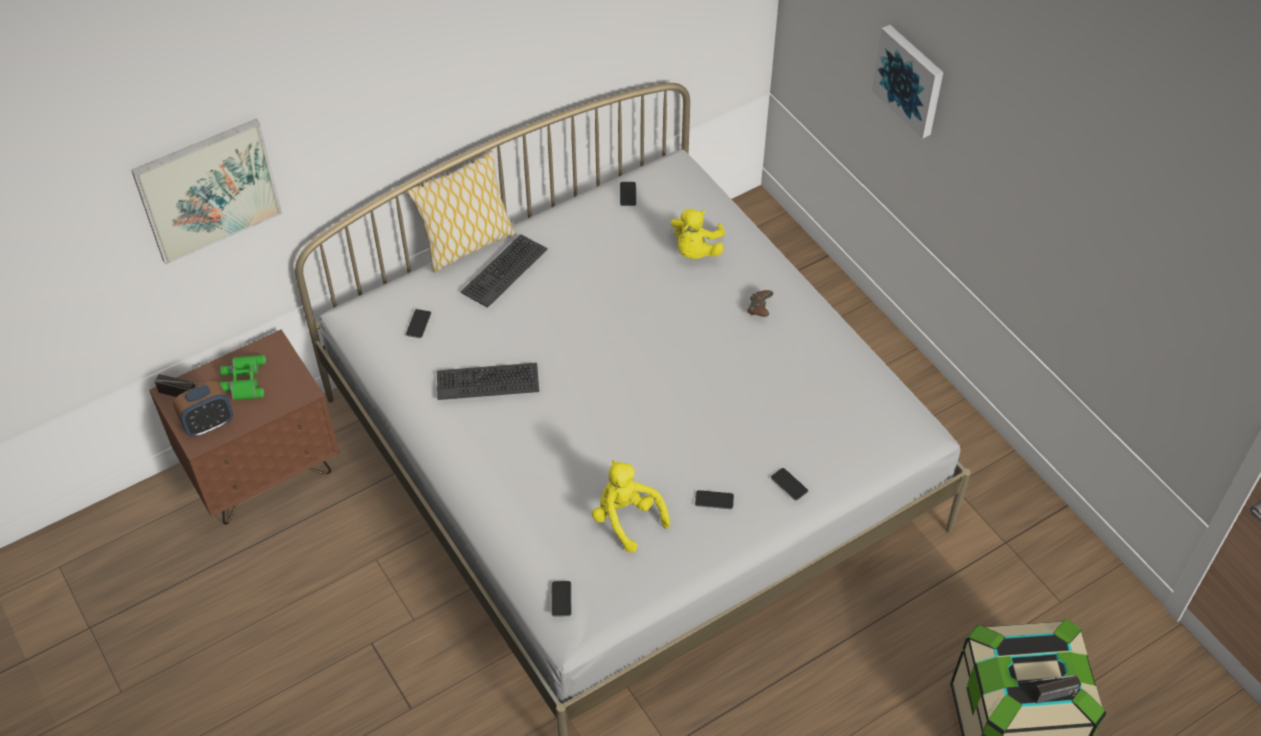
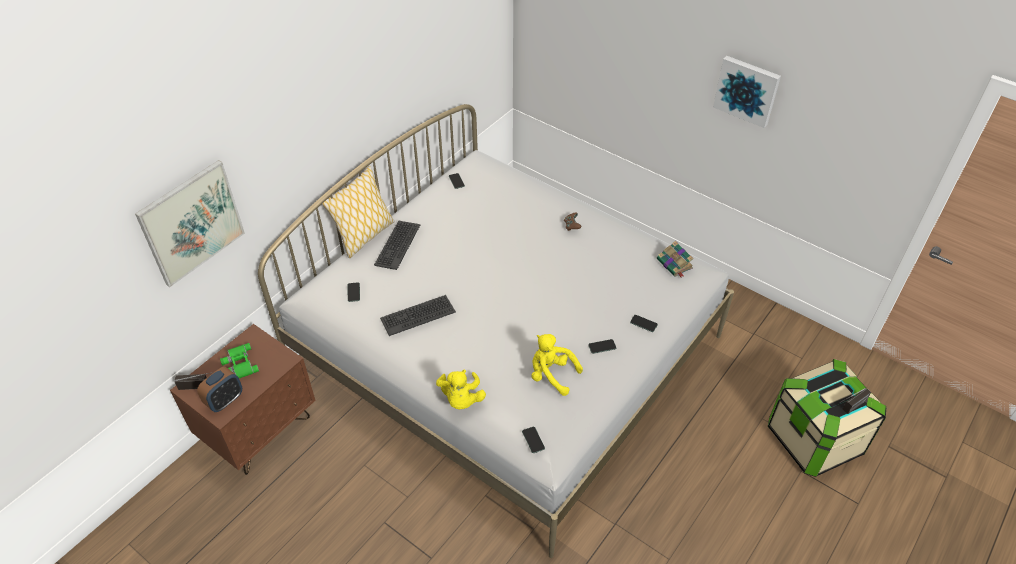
camera: 20 degrees left, 5 degrees down
yellow plush toy [670,209,725,259] -> yellow plush toy moved to [436,370,486,409]
picture [872,25,943,138] -> picture moved to [713,56,781,128]
none -> book [657,241,694,278]

